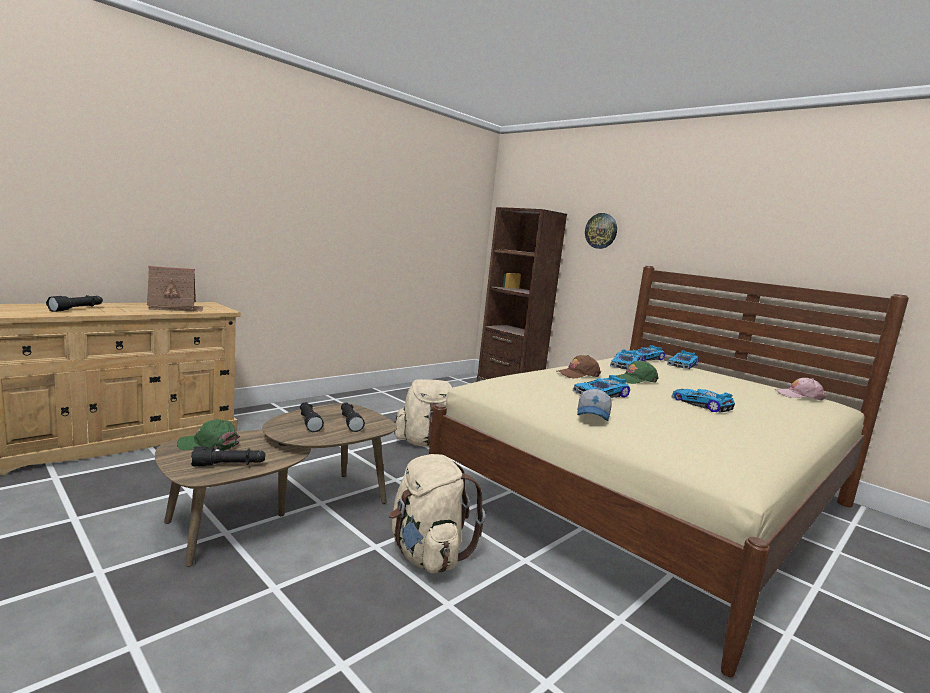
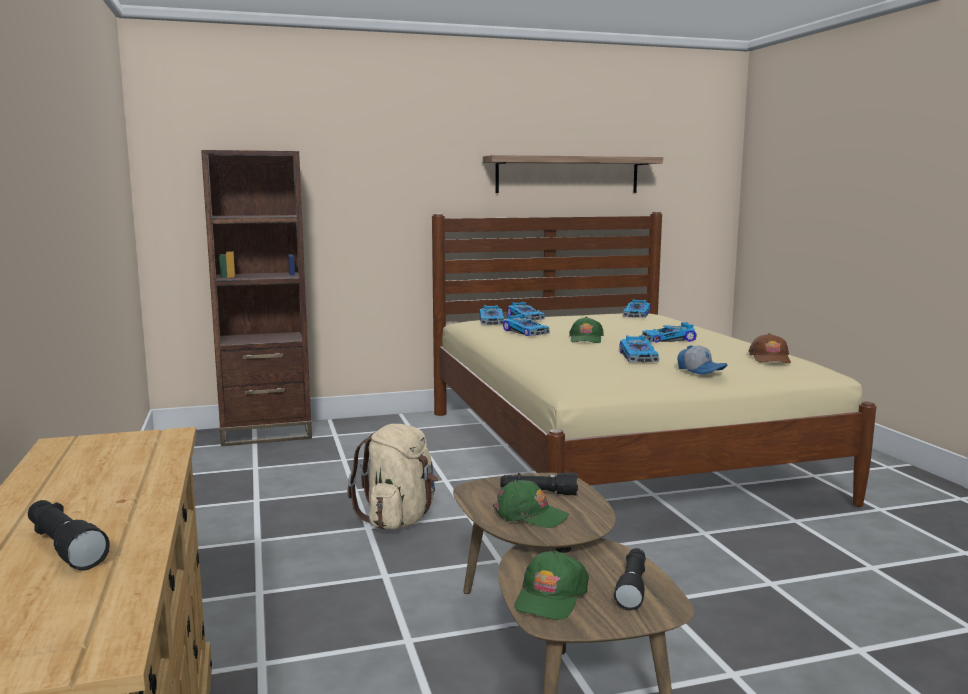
camera: 60 degrees left, 0 degrees up
toy house [147,266,204,312] -> none
black flashlight [300,402,324,432] -> green cap [493,480,569,528]
beige backpack [389,454,485,574] -> none
brown cap [558,355,601,378] -> brown cap moved to [749,333,791,364]
wall clock [585,213,617,249] -> none
pink cap [775,378,827,401] -> toy car [623,299,650,318]
none -> shelf [483,155,663,193]

